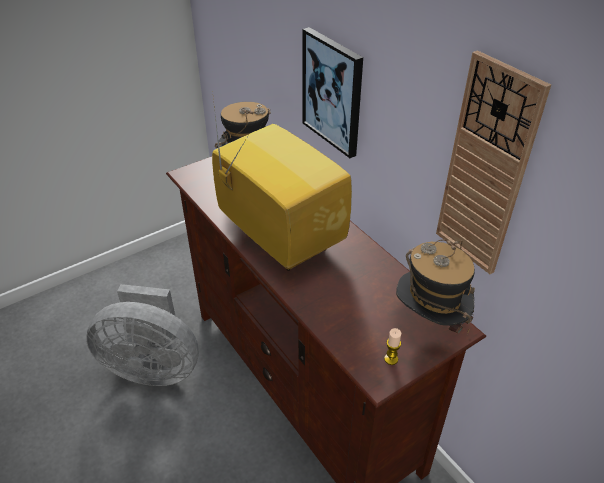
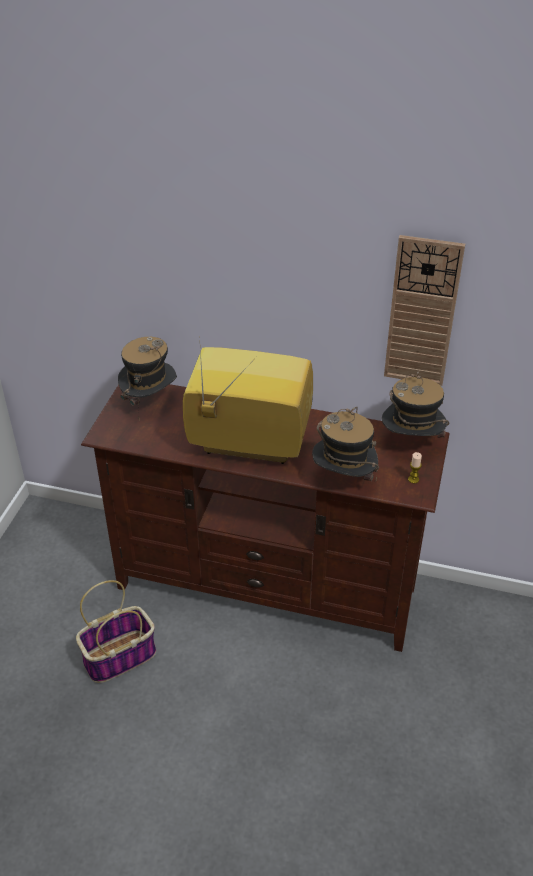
camera: 40 degrees left, 0 degrees up
grey fan [86,284,199,386] -> basket [76,580,156,683]
picture [302,27,363,158] -> none
none -> hat [312,406,379,481]

